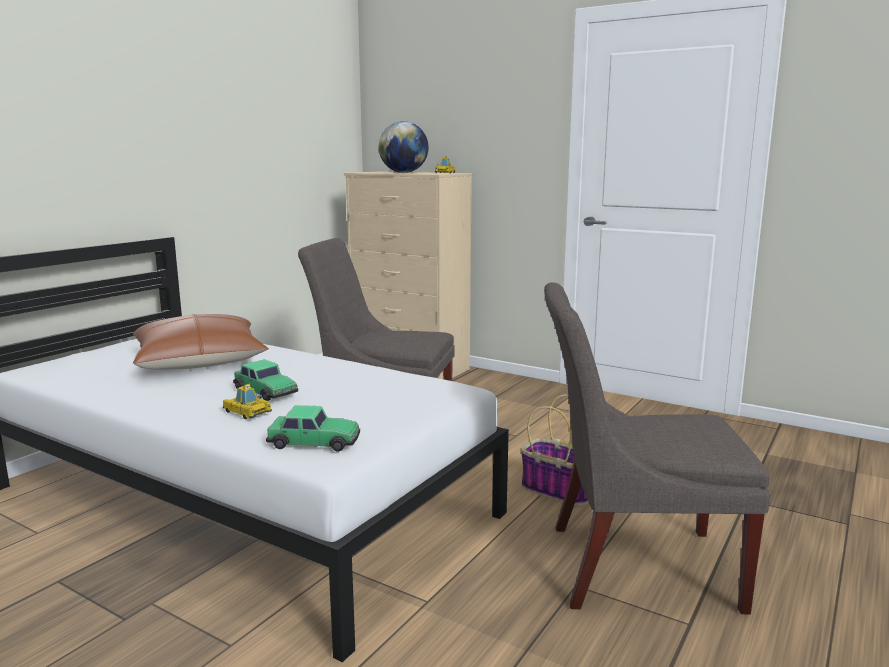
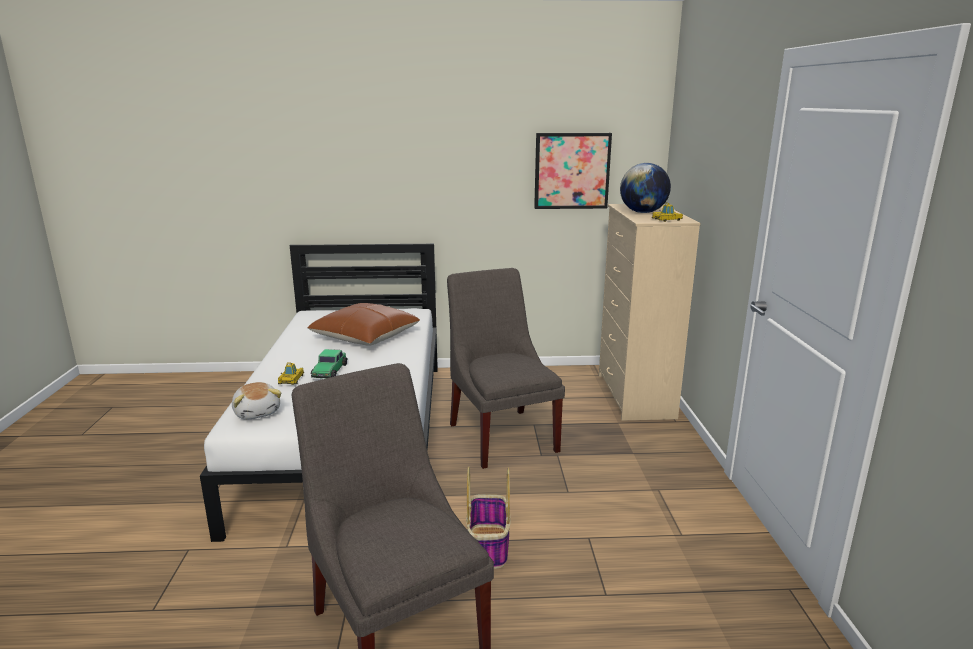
camera: 55 degrees right, 5 degrees up
toy car [266,405,360,452] -> plush toy [232,382,281,419]
none -> picture [534,133,612,209]

